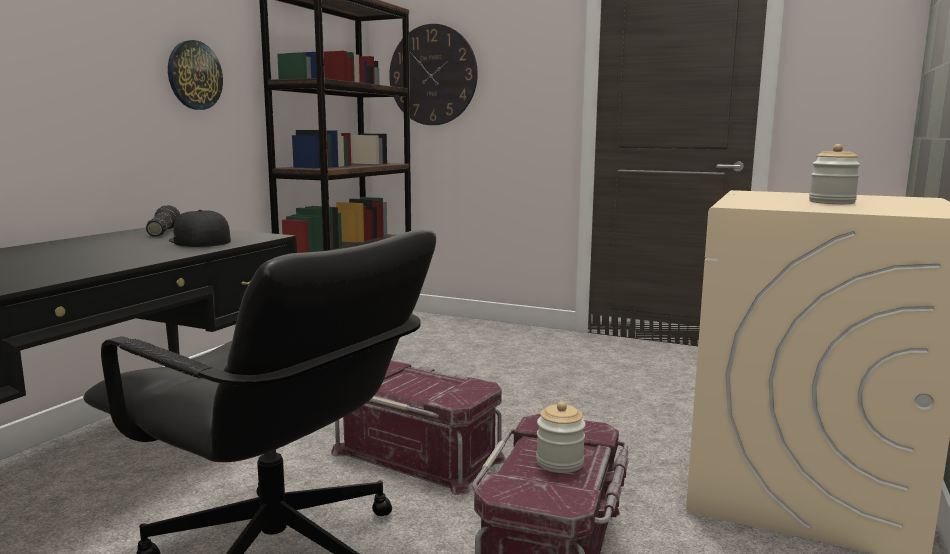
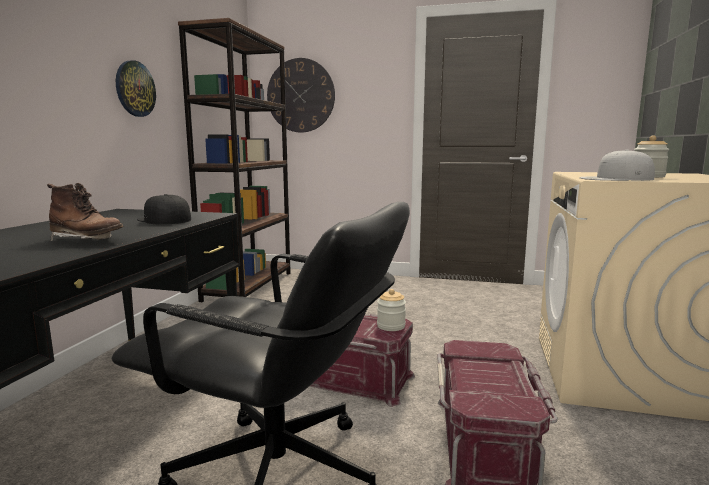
camera: 10 degrees left, 0 degrees up
flashlight [146,205,180,237] -> none
jar [536,402,586,473] -> jar moved to [377,289,406,331]
none -> brown boot [47,183,123,241]
none -> white cap [579,150,655,181]

